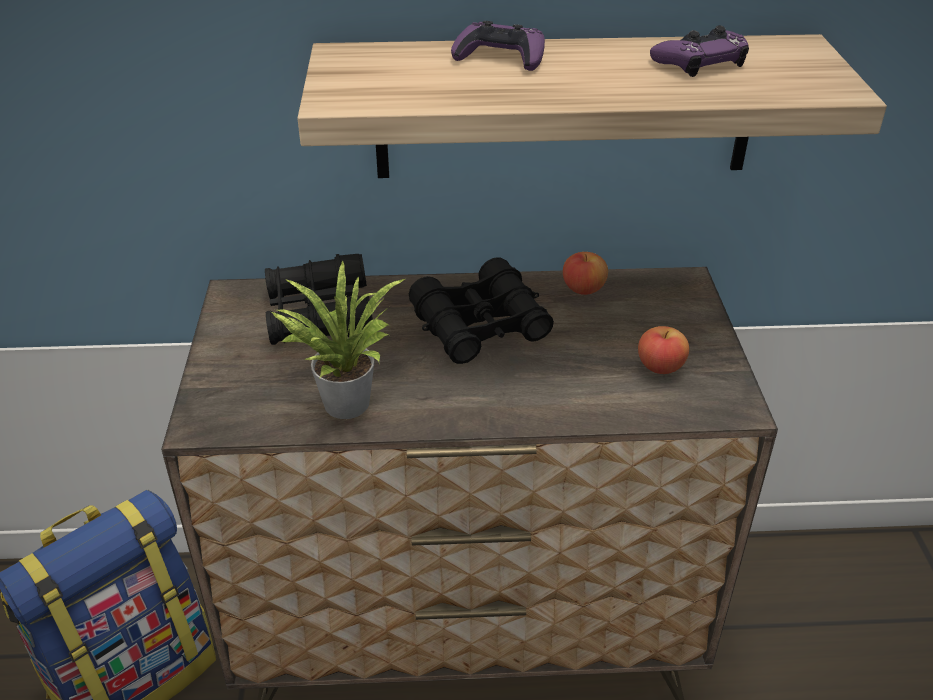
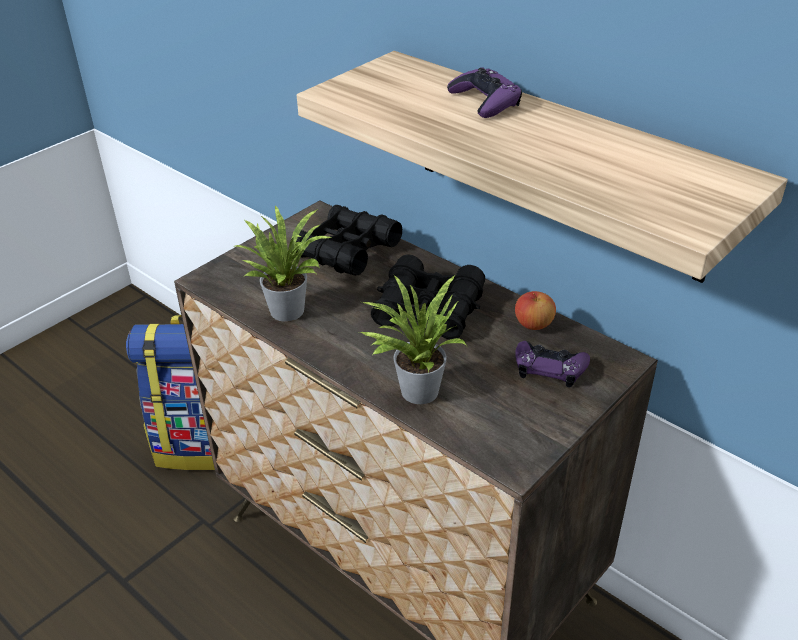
camera: 45 degrees right, 0 degrees up
apple [638,326,689,374] -> none
purple game controller [650,25,749,77] -> purple game controller moved to [515,341,590,388]
none -> potted plant [360,275,467,404]

